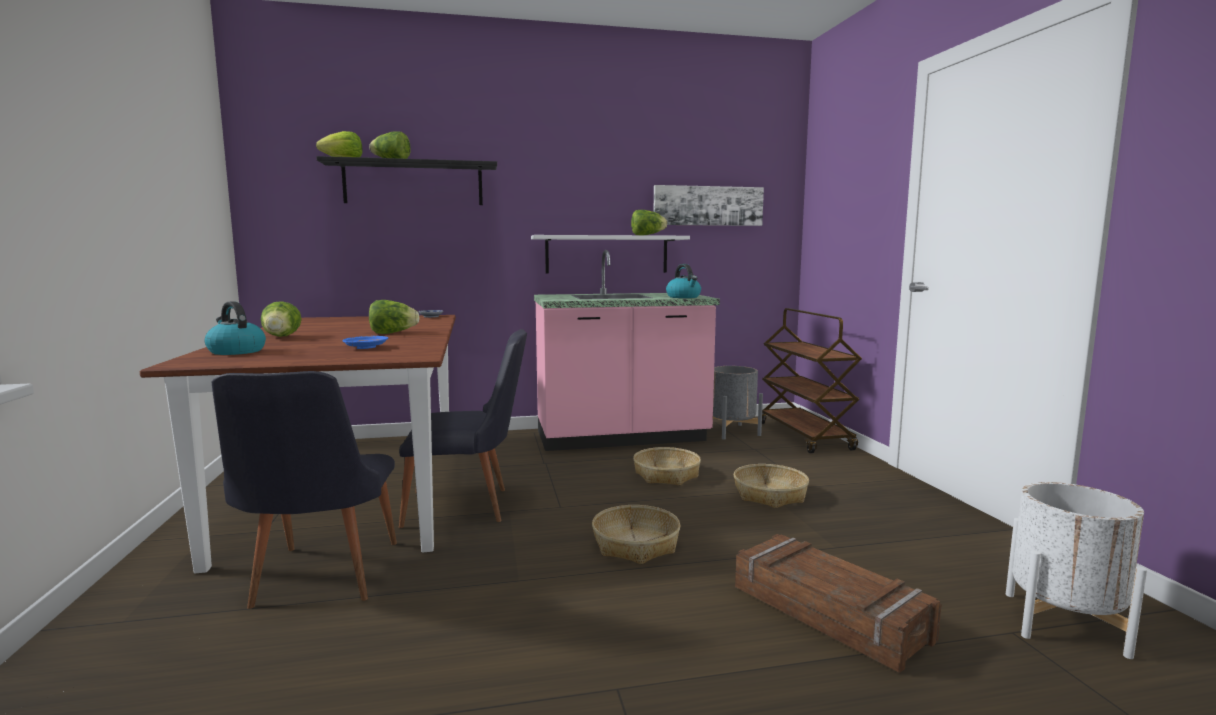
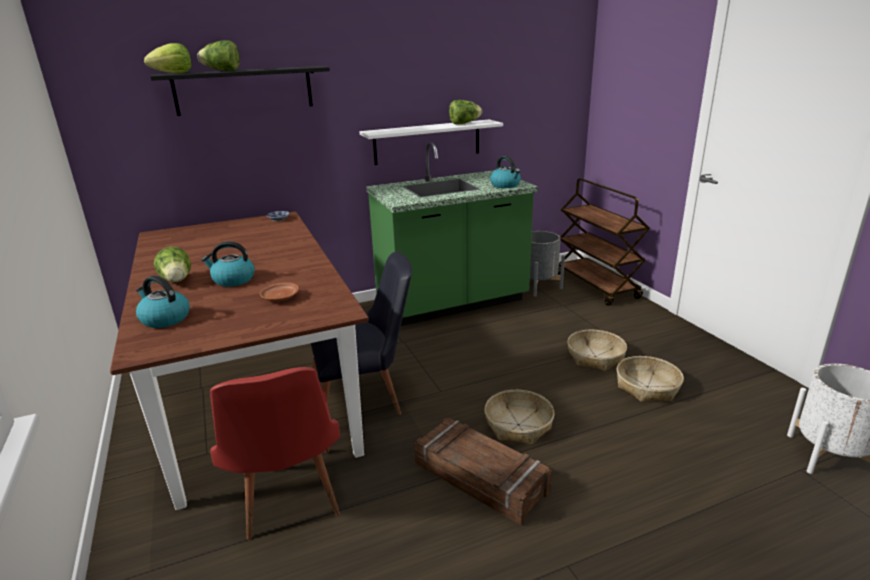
camera: 10 degrees left, 15 degrees up
black chair [212,371,397,609] -> red chair [210,367,340,540]
blue plate [343,336,388,349] -> brown plate [260,282,299,301]
lettuce [369,300,420,334] -> none
pink counter [534,250,720,451] -> green counter [366,142,538,326]
basket [633,447,701,486] -> basket moved to [617,356,684,402]
picture [654,185,764,226] -> none
crate [735,534,942,673] -> crate moved to [414,418,552,525]
none -> kettle [202,242,255,287]

